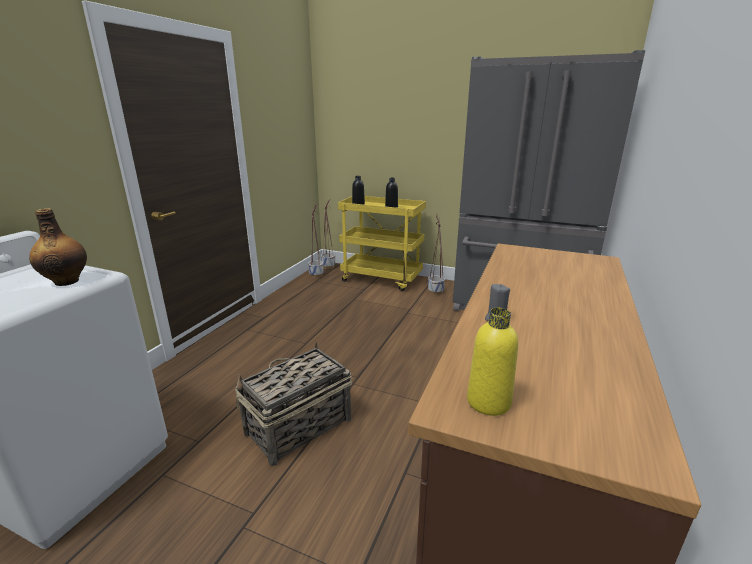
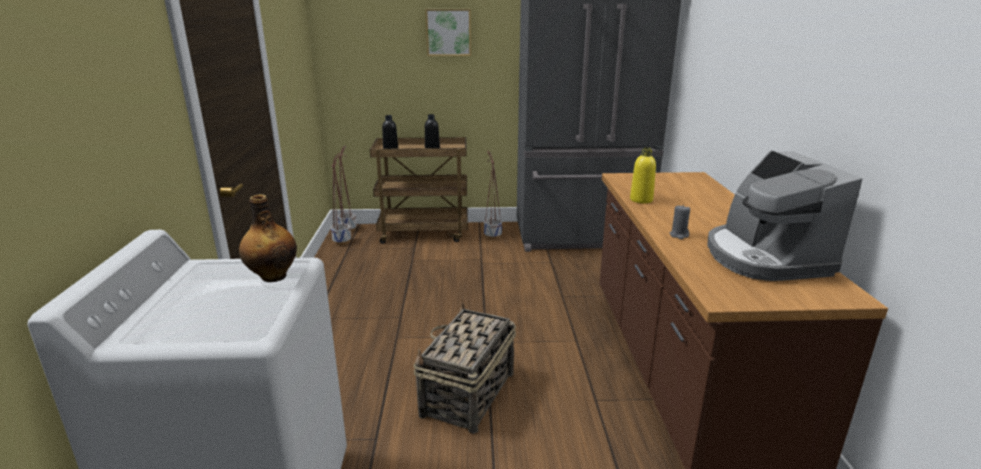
camera: 25 degrees left, 0 degrees up
yellow cart [338,196,426,291] -> brown cart [370,137,468,244]
yellow bottle [467,308,518,416] -> yellow bottle moved to [630,147,656,203]
none -> picture [425,9,471,56]
none -> coffee machine [707,151,863,281]

